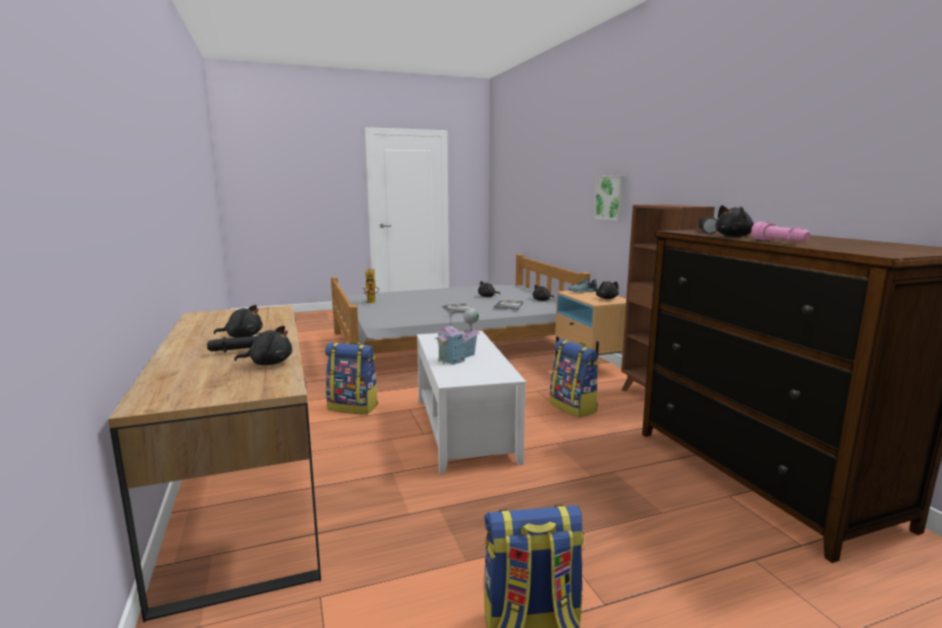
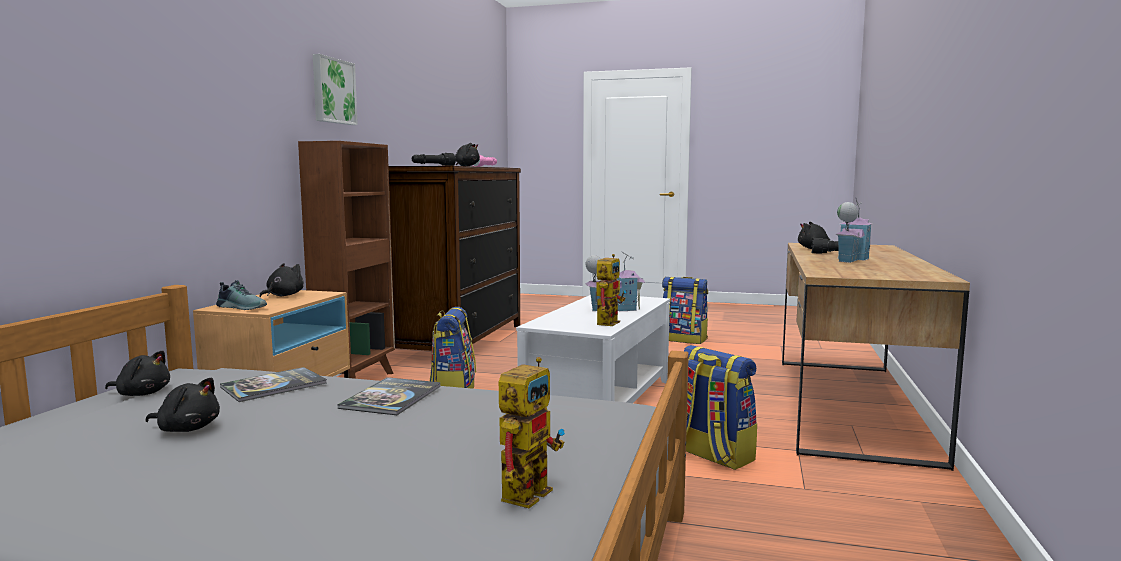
camera: 145 degrees left, 5 degrees down
black plush toy [214,305,263,338] -> toy house [835,199,872,263]
picture [594,175,626,221] -> picture moved to [313,54,358,125]
none -> toy robot [596,254,627,326]

